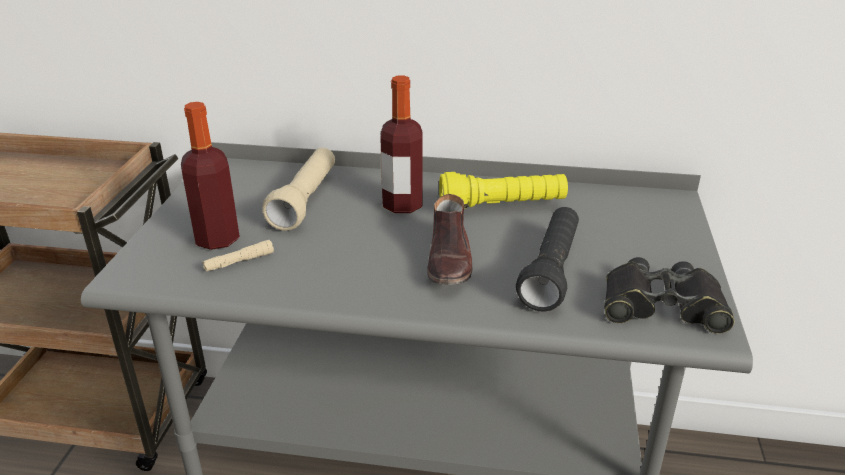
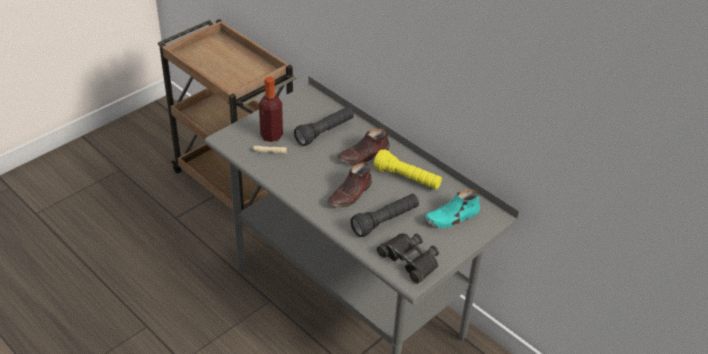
camera: 35 degrees right, 10 degrees up
beige flashlight [262,148,335,231] -> black flashlight [294,107,354,146]
bottle [380,76,423,213] -> brown shoe [337,129,390,165]
none -> turquoise shoe [423,190,480,228]

